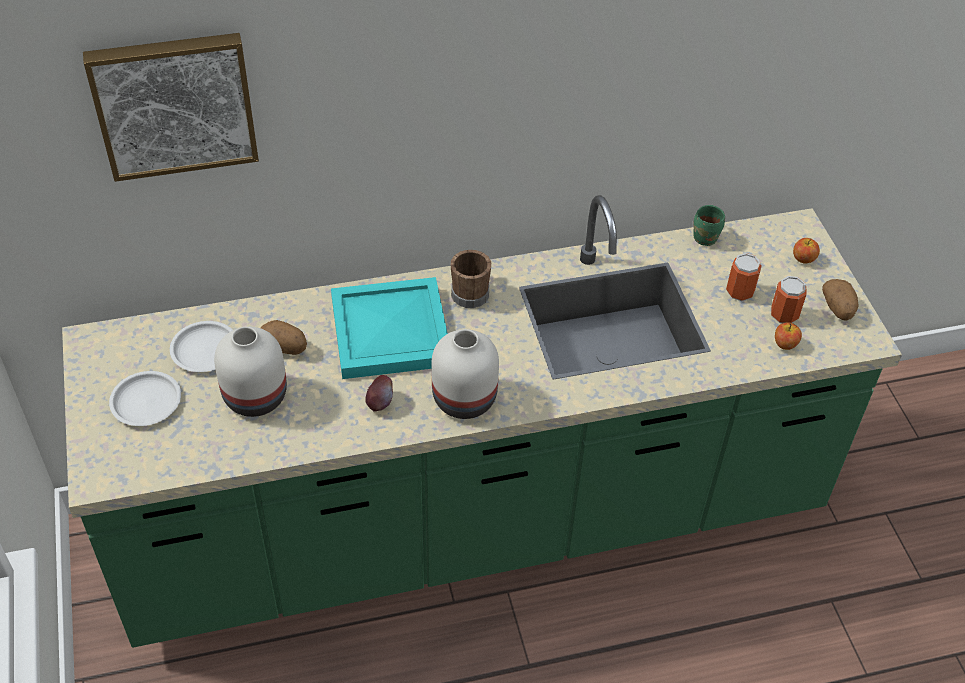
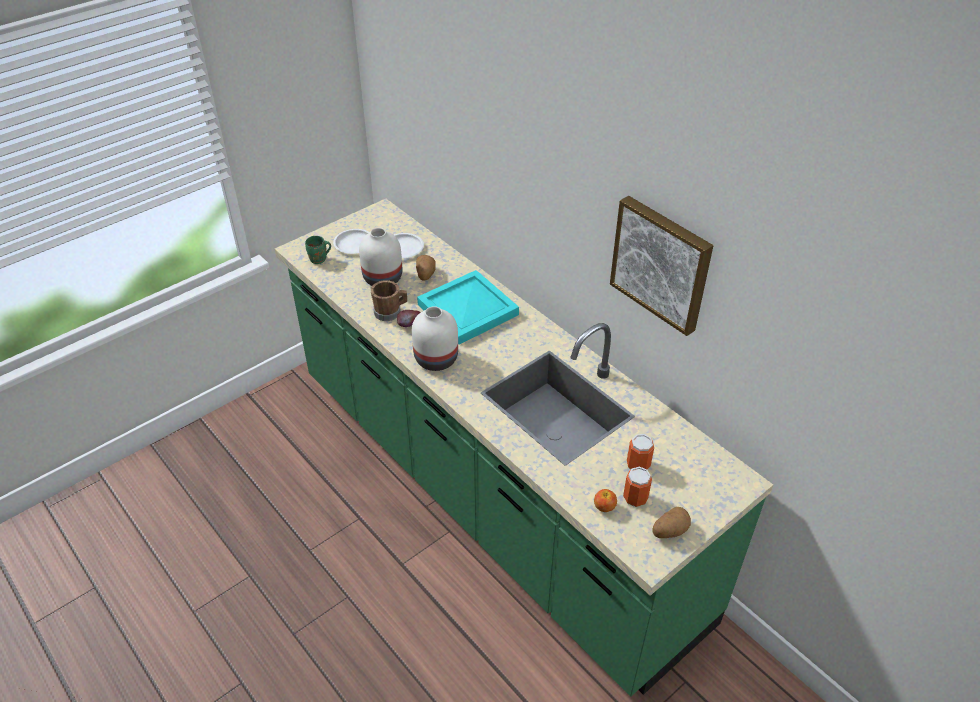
camera: 65 degrees right, 5 degrees down
picture [83,33,259,182] -> picture moved to [610,196,713,336]
brown mug [451,250,491,308] -> brown mug moved to [371,280,407,321]
green mug [693,205,725,246] -> green mug moved to [305,236,331,264]
apple [793,238,820,264] -> none

